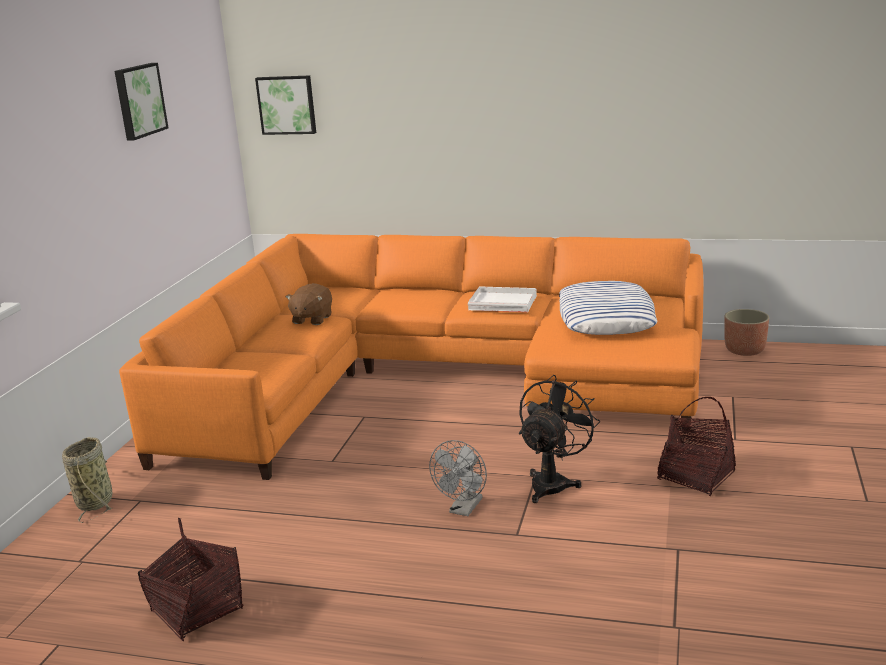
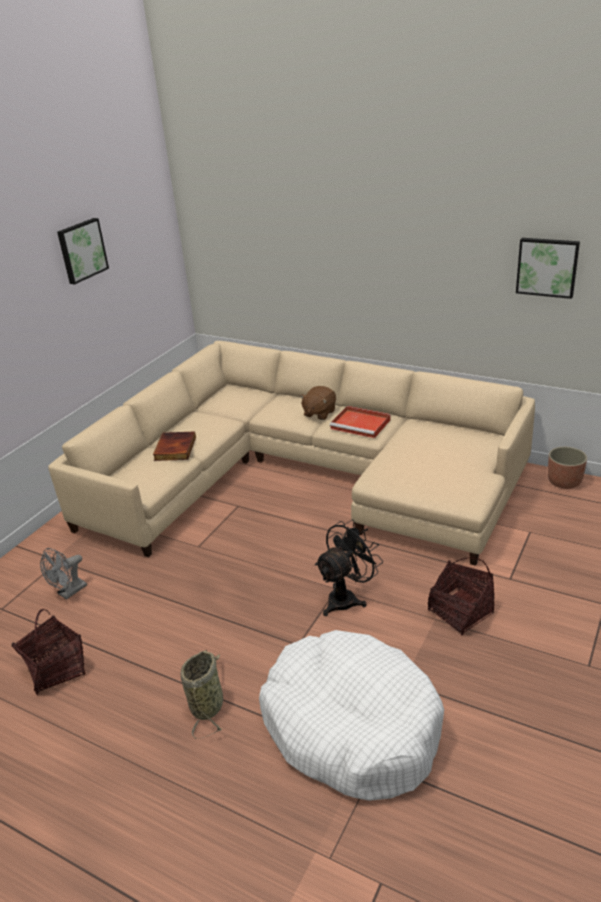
camera: 15 degrees right, 10 degrees up
basket [62,437,113,523] -> basket moved to [180,650,223,739]
orange sofa [119,234,703,480] -> beige sofa [48,341,535,566]
picture [255,75,316,135] -> picture moved to [516,238,580,299]
brown plush toy [285,283,332,325] -> brown plush toy moved to [300,386,336,420]
grey fan [429,440,487,516] -> grey fan moved to [40,548,87,600]
white tray [468,286,537,313] -> red tray [330,406,391,438]
pillow [559,281,657,335] -> none
none -> book [153,432,196,461]
none -> white dog bed [259,630,444,801]

